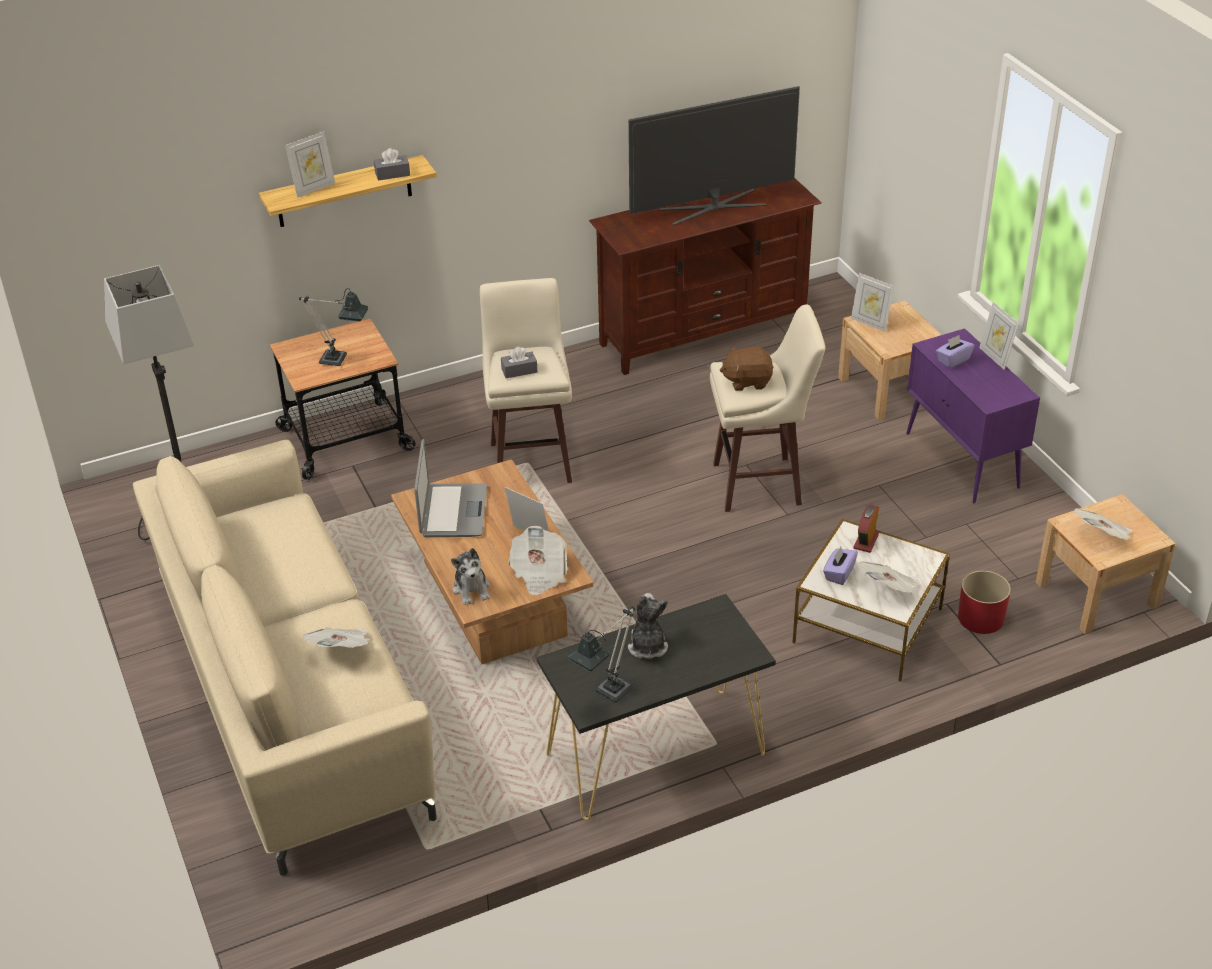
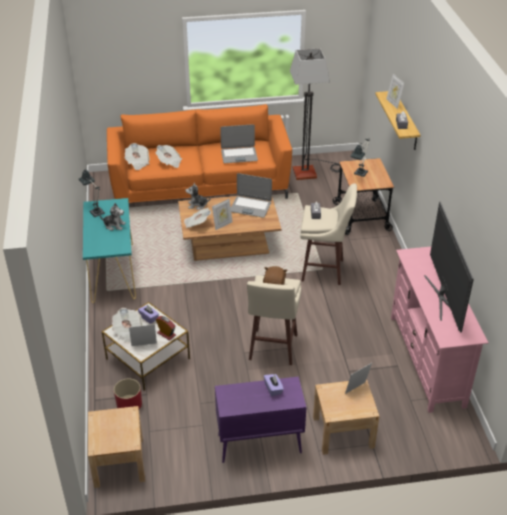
camera: 105 degrees right, 0 degrees up
beige sofa [133,440,437,876] -> orange sofa [107,104,292,203]
black console table [536,594,776,820] -> turquoise console table [83,198,136,303]
brown tv stand [589,179,822,375] -> pink tv stand [391,247,489,413]
picture frame [979,302,1019,370] -> picture frame moved to [129,324,157,346]
newspaper [1074,508,1133,540] -> newspaper moved to [125,143,150,170]
none -> laptop [220,124,258,163]

